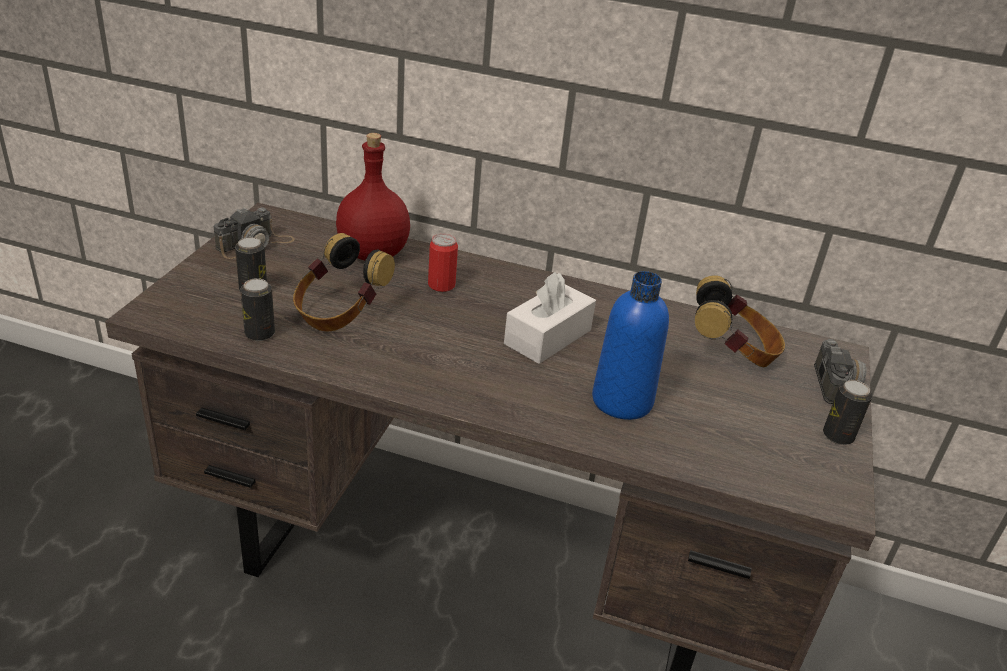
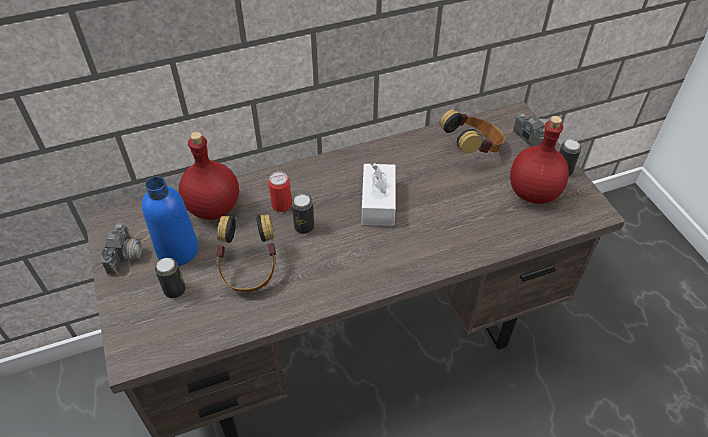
camera: 35 degrees left, 15 degrees up
can [241,278,275,341] -> can moved to [292,194,314,234]
blue bottle [592,271,669,420] -> blue bottle moved to [142,177,199,266]
none -> red bottle [510,116,569,204]

